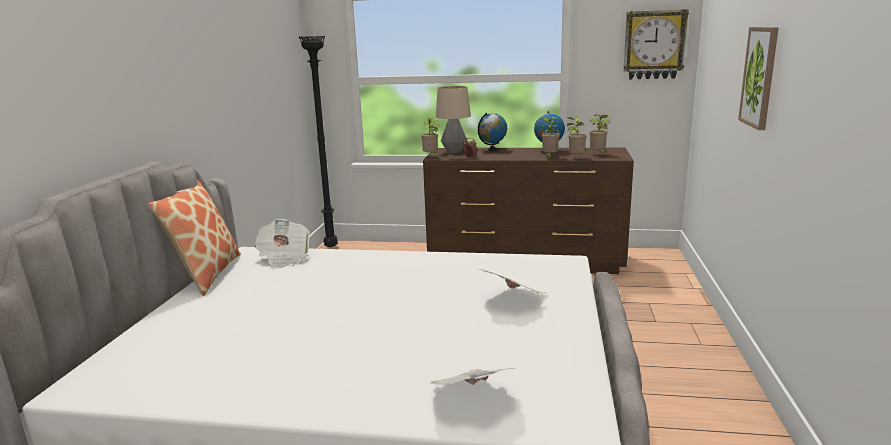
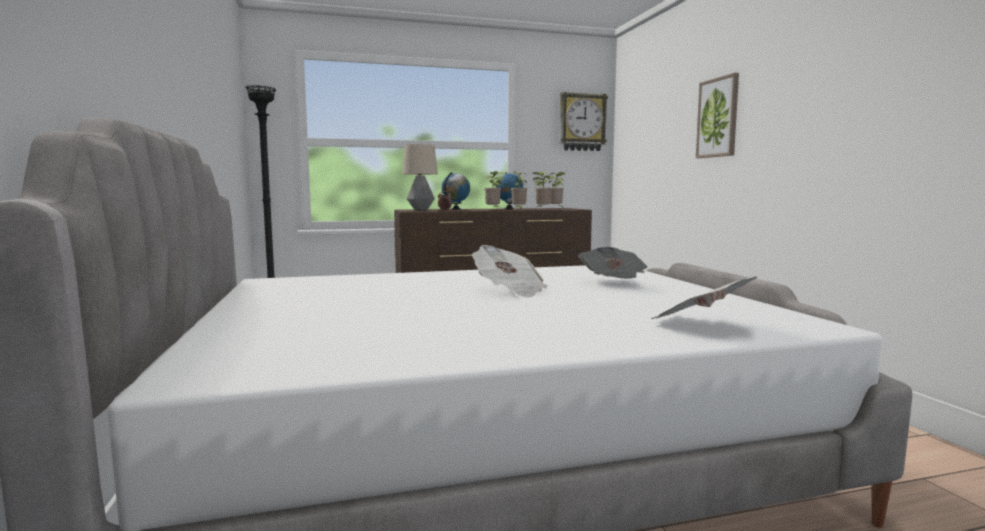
camera: 25 degrees left, 10 degrees down
pillow [148,180,241,296] -> none
newspaper [254,219,310,269] -> newspaper moved to [472,245,548,298]
potted plant [421,118,439,156] -> potted plant moved to [485,171,504,207]

